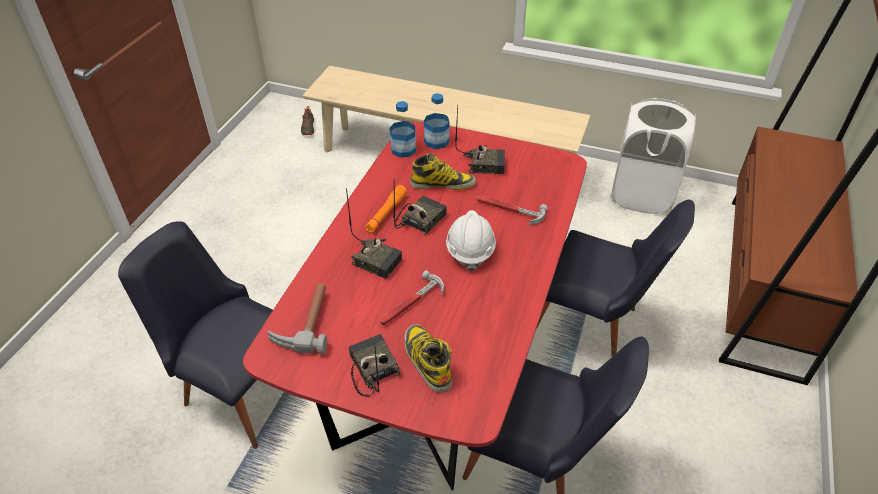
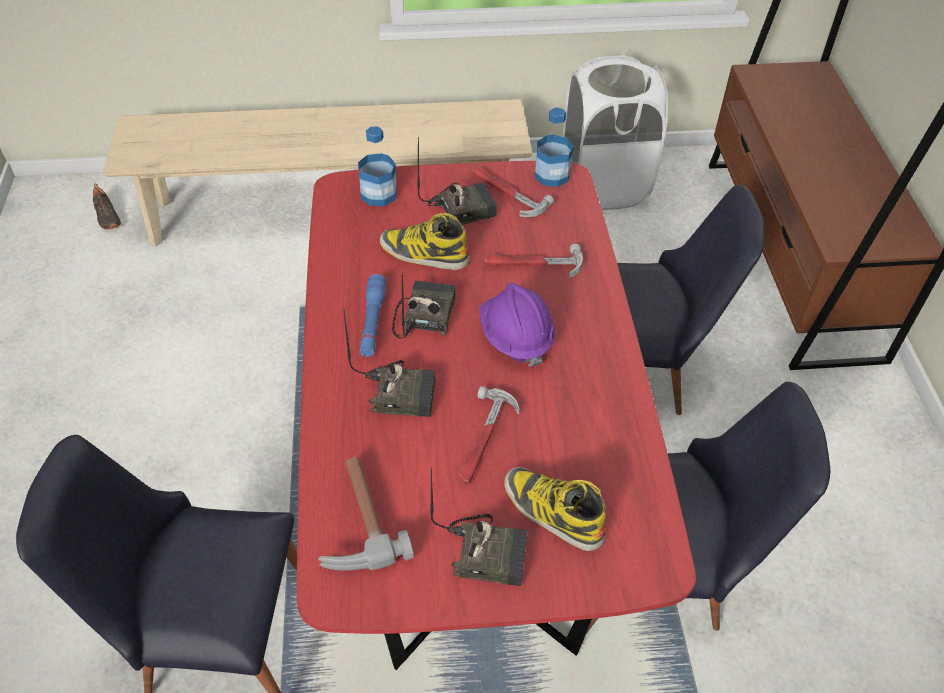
camera: 25 degrees left, 5 degrees up
radio [349,334,400,397] -> radio turned 150 degrees clockwise [430,467,528,586]
orange flashlight [365,185,407,233] -> blue flashlight [360,274,386,357]
bottle [389,101,416,158] -> bottle moved to [534,108,574,187]
boot [410,153,476,190] -> boot turned 135 degrees counterclockwise [380,213,470,270]
white hard hat [446,210,496,271] -> purple hard hat [479,283,555,367]
none -> hammer [472,167,554,217]

